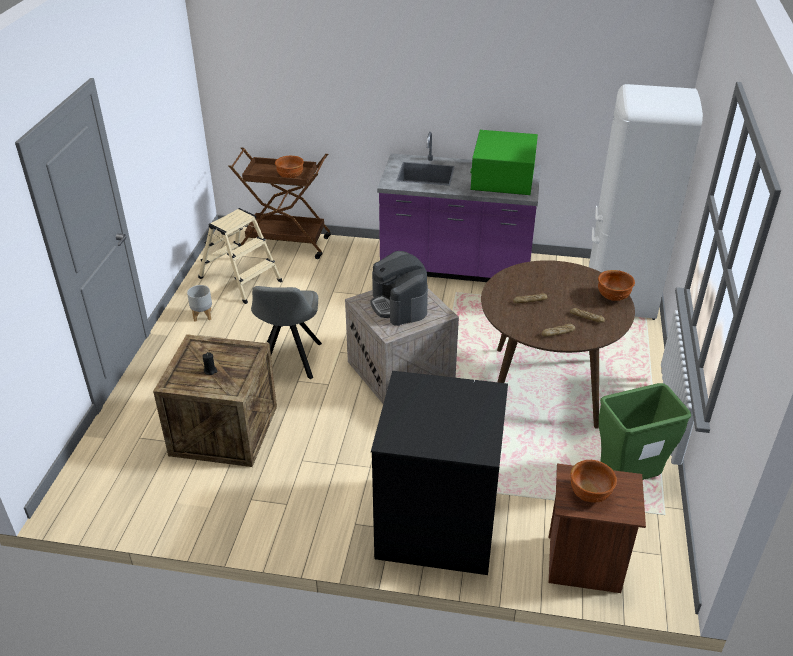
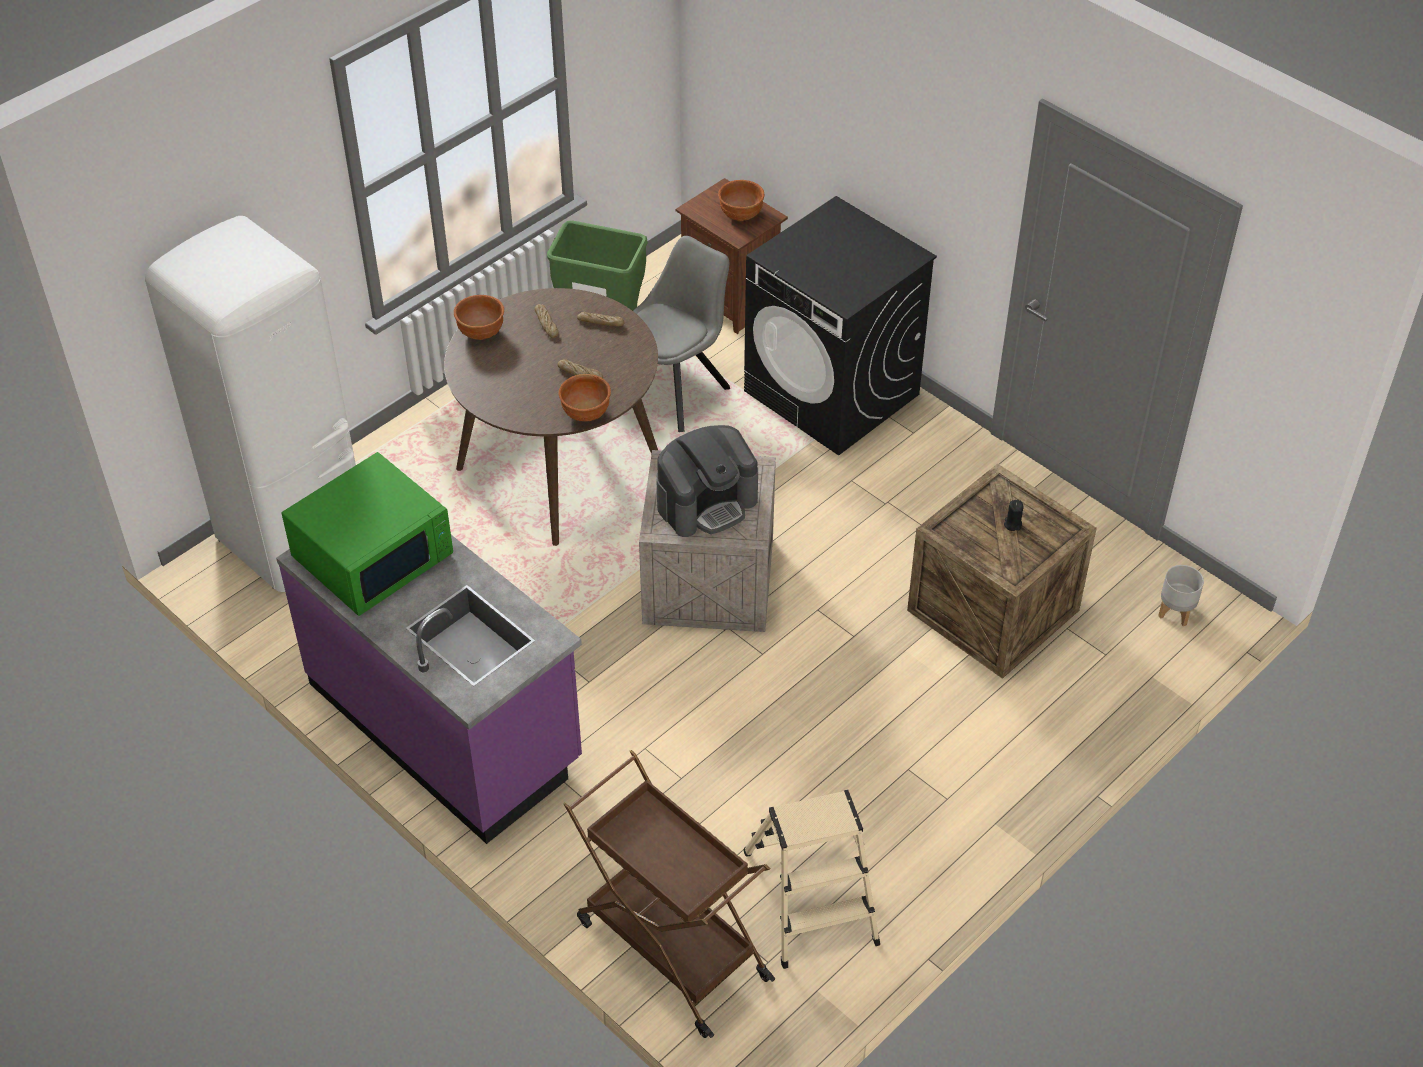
camera: 145 degrees left, 10 degrees up
grey planter [187,285,212,322] -> grey planter moved to [1158,565,1204,626]
grey chair [251,286,322,379] -> grey chair moved to [633,236,730,432]
brown bowl [275,156,304,178] -> brown bowl moved to [559,374,611,422]
coffee machine [370,251,428,326] -> coffee machine turned 45 degrees clockwise [656,425,758,537]

